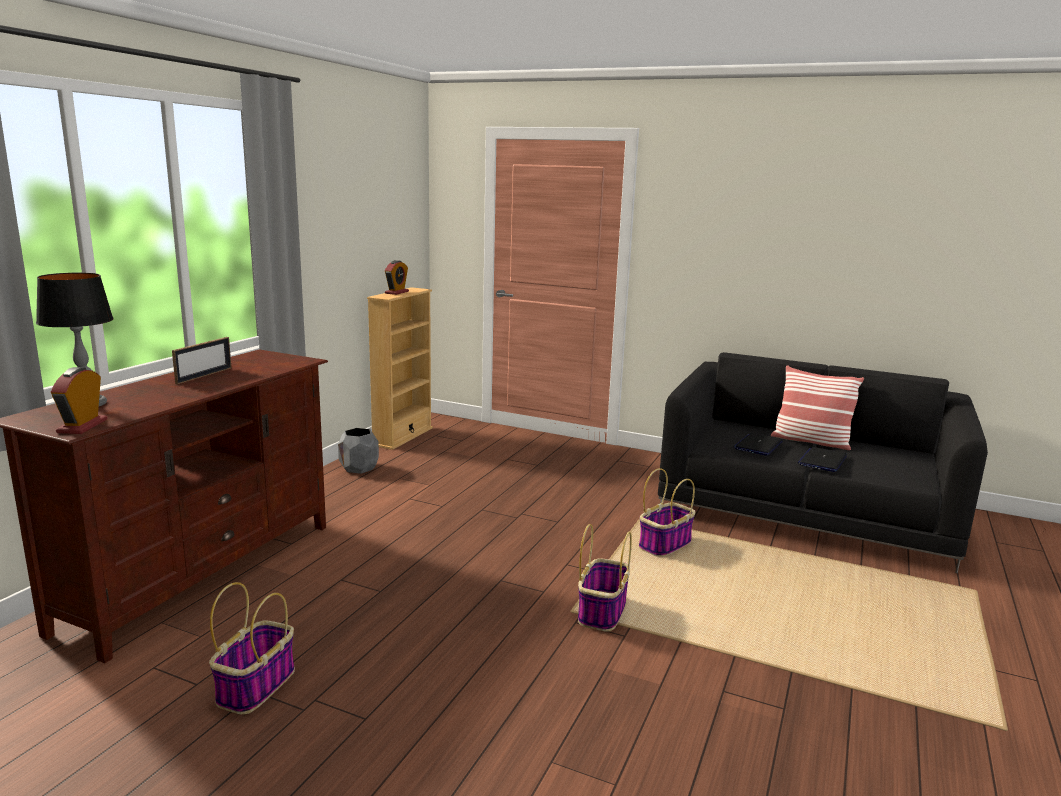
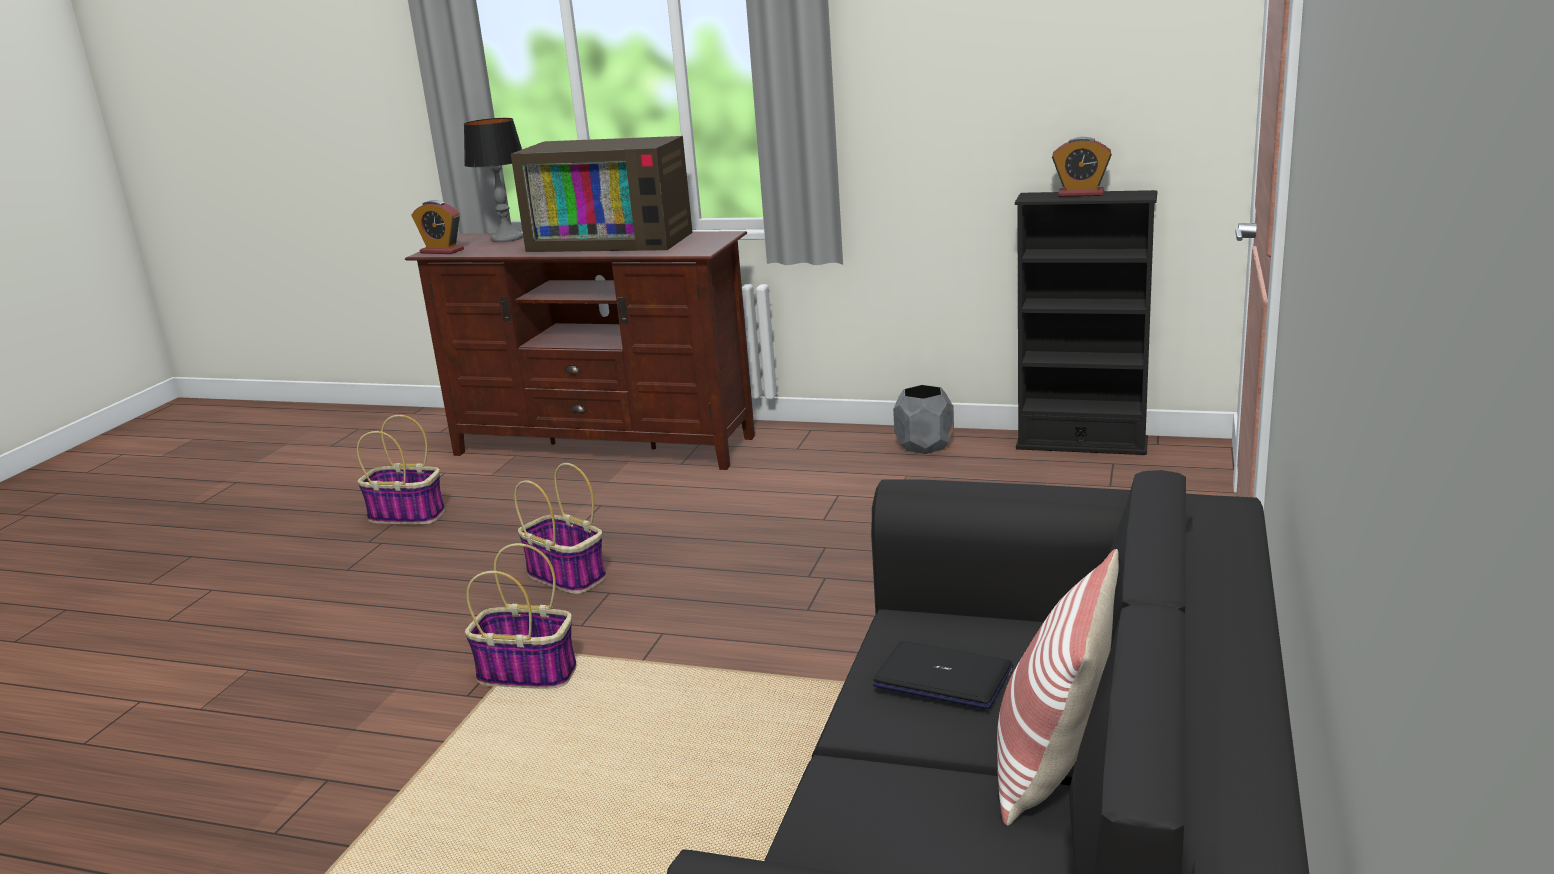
camera: 85 degrees right, 5 degrees up
alarm clock [51,367,108,434] -> alarm clock turned 150 degrees counterclockwise [412,200,464,254]
picture frame [172,337,231,384] -> television [511,136,693,252]
beige bookcase [367,287,433,450] -> black bookcase [1015,190,1157,455]
basket [639,468,695,557] -> basket moved to [514,463,606,594]
laptop [798,447,847,472] -> none

